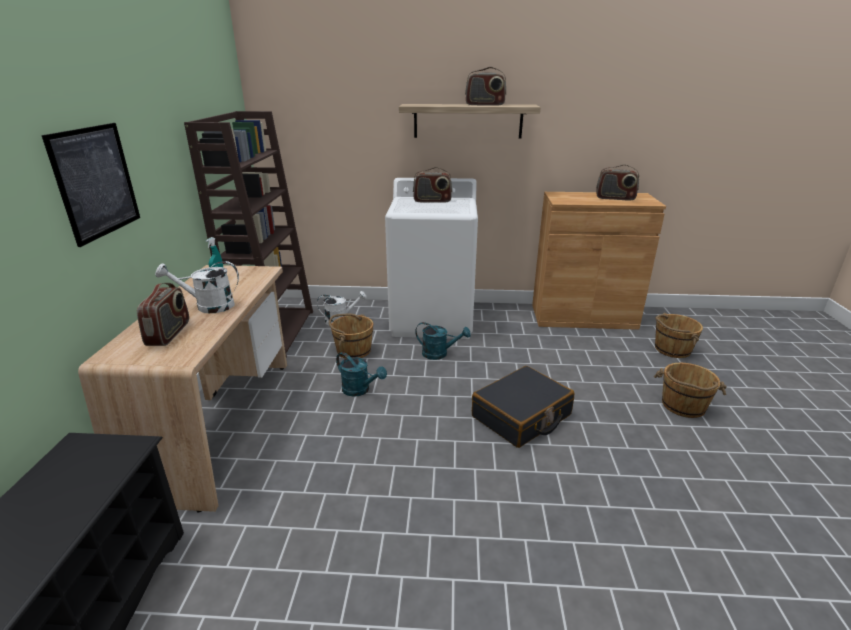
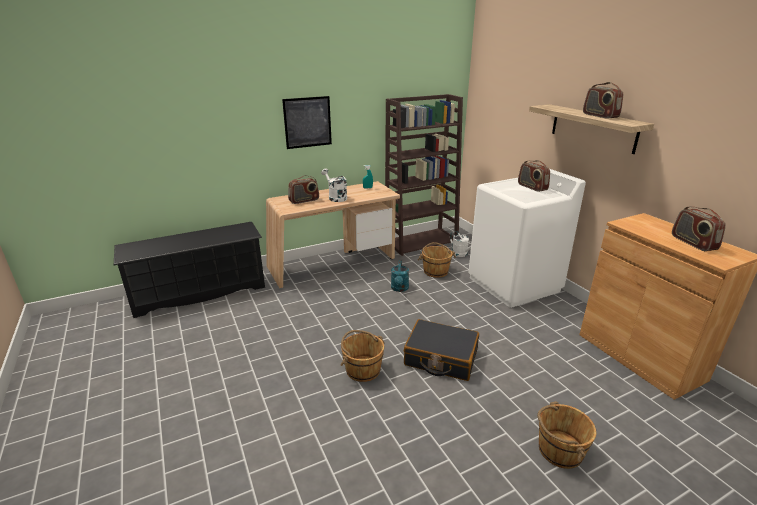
camera: 60 degrees right, 0 degrees up
turquoise watering can [415,322,471,360] -> none
brown bucket [655,313,703,358] -> brown bucket moved to [340,330,385,382]

